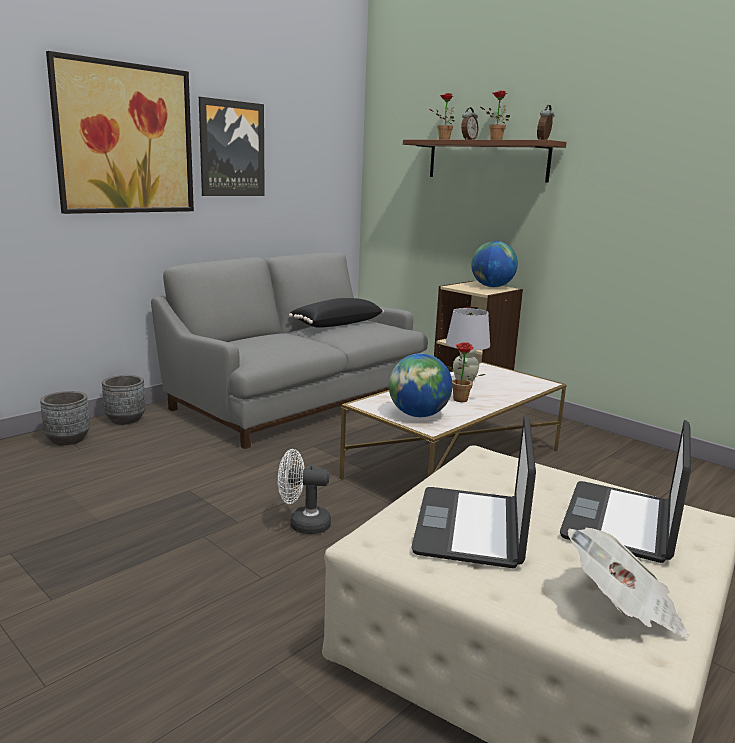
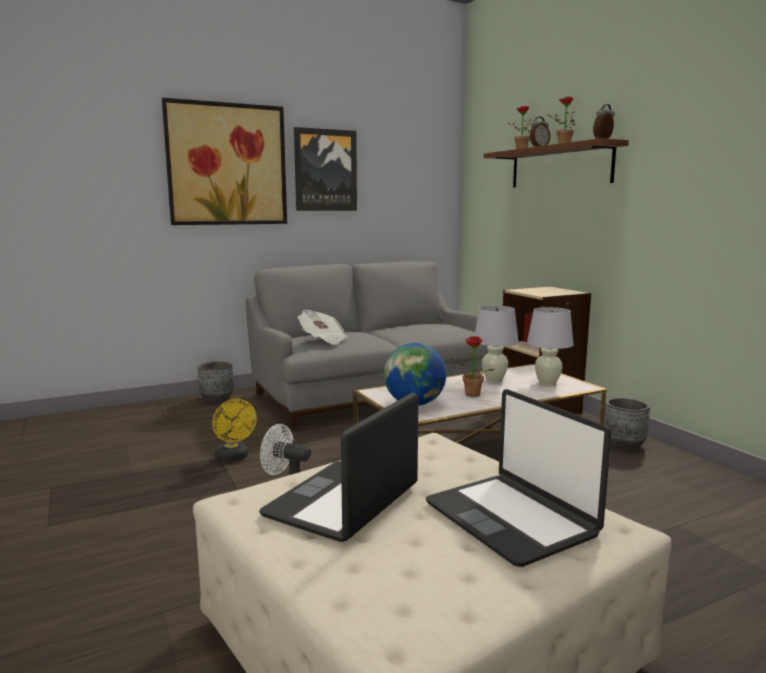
camera: 20 degrees right, 5 degrees down
grey planter [40,391,90,446] -> grey planter moved to [604,397,650,451]
black pillow [289,298,384,328] -> none
globe [471,241,518,287] -> none
laptop [560,420,691,563] -> laptop turned 75 degrees counterclockwise [426,389,611,567]
newspaper [568,528,690,638] -> newspaper moved to [298,310,348,345]
none -> yellow fan [212,399,257,462]
none -> white table lamp [527,307,574,386]

